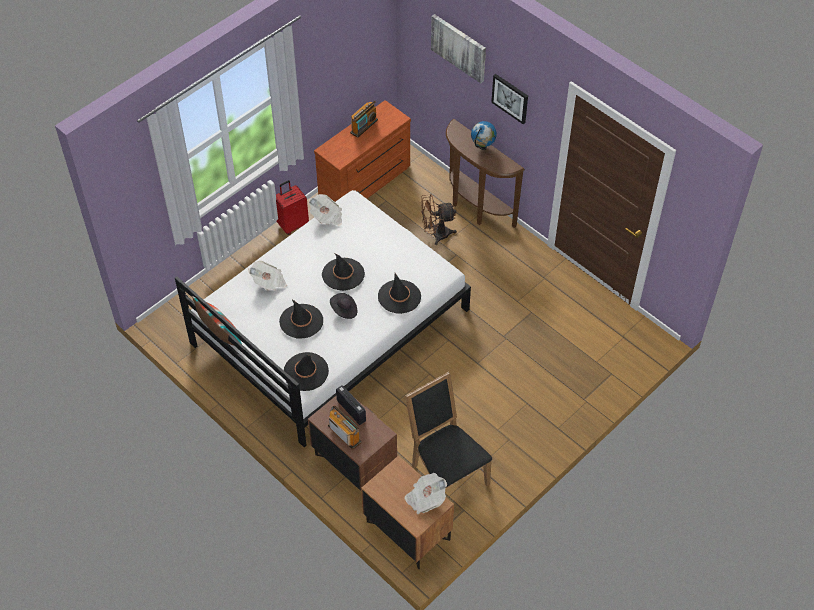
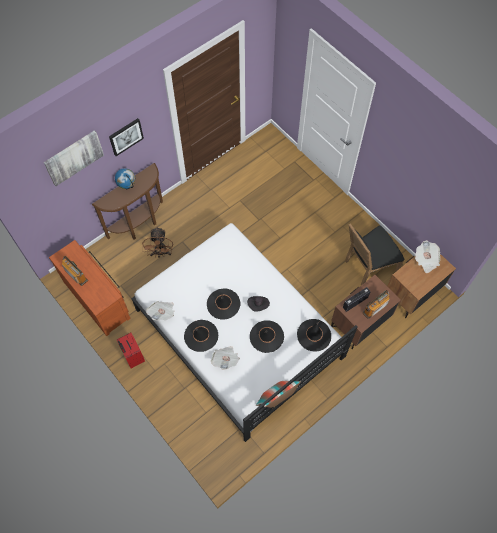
camera: 85 degrees left, 10 degrees up
black hat [378,273,421,314] -> black hat moved to [184,320,218,352]

